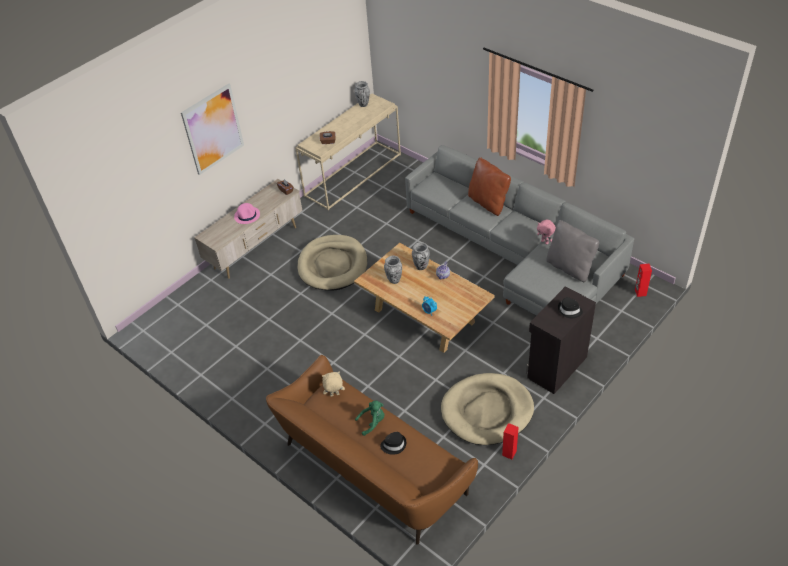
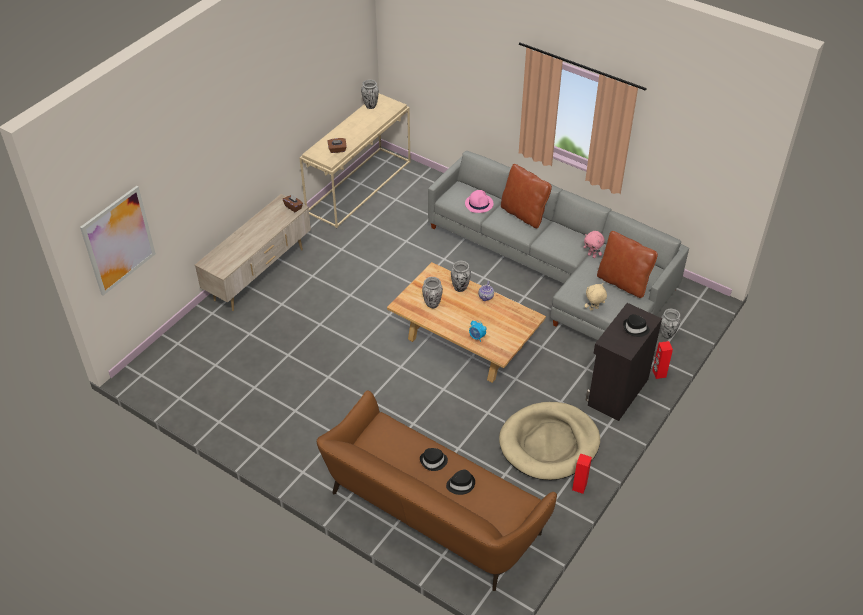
camera: 10 degrees left, 0 degrees up
picture [181,84,244,175] -> picture moved to [80,186,156,296]
pink hat [234,203,260,224] -> pink hat moved to [465,190,493,213]
beige dog bed [297,235,367,291] -> none
beige plush toy [322,372,345,397] -> beige plush toy moved to [584,283,607,311]
green plush toy [355,400,384,436] -> black hat [420,448,448,471]
grey pillow [546,220,599,282] -> brown pillow [597,231,658,298]
red speaker [635,264,652,297] -> red speaker moved to [652,341,673,379]
none -> vase [660,309,681,339]

